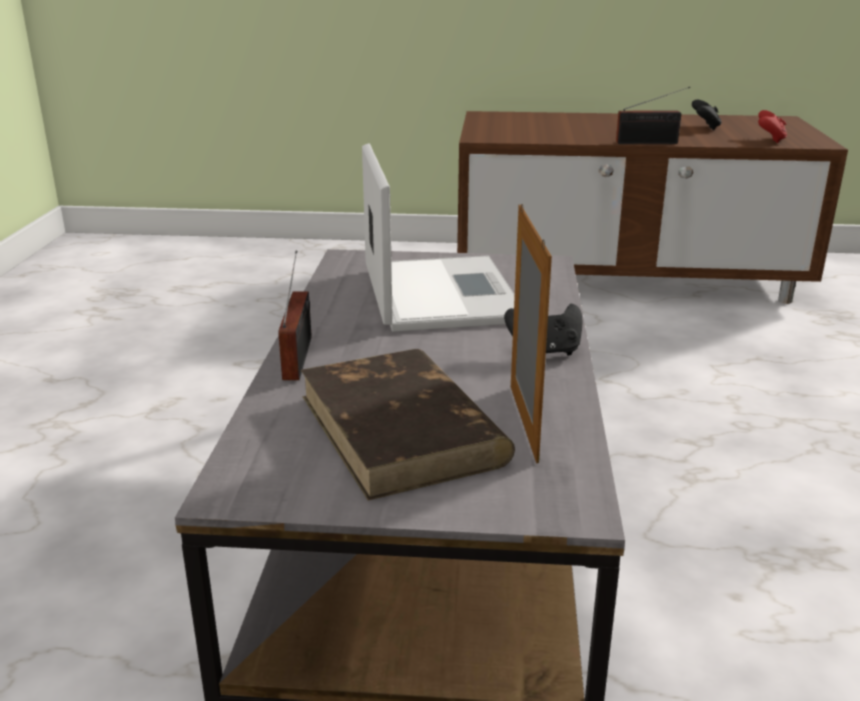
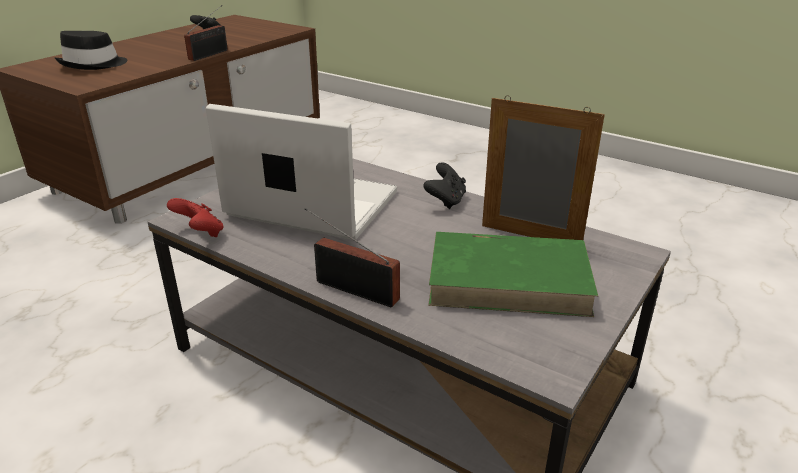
camera: 60 degrees left, 5 degrees up
brown book [301,349,515,500] -> green book [428,232,598,317]
red game controller [758,110,787,143] -> red game controller moved to [167,198,224,237]
none -> black hat [55,31,127,70]

